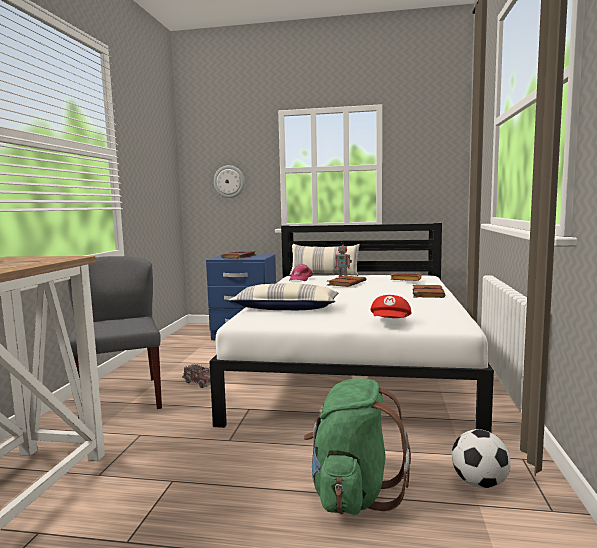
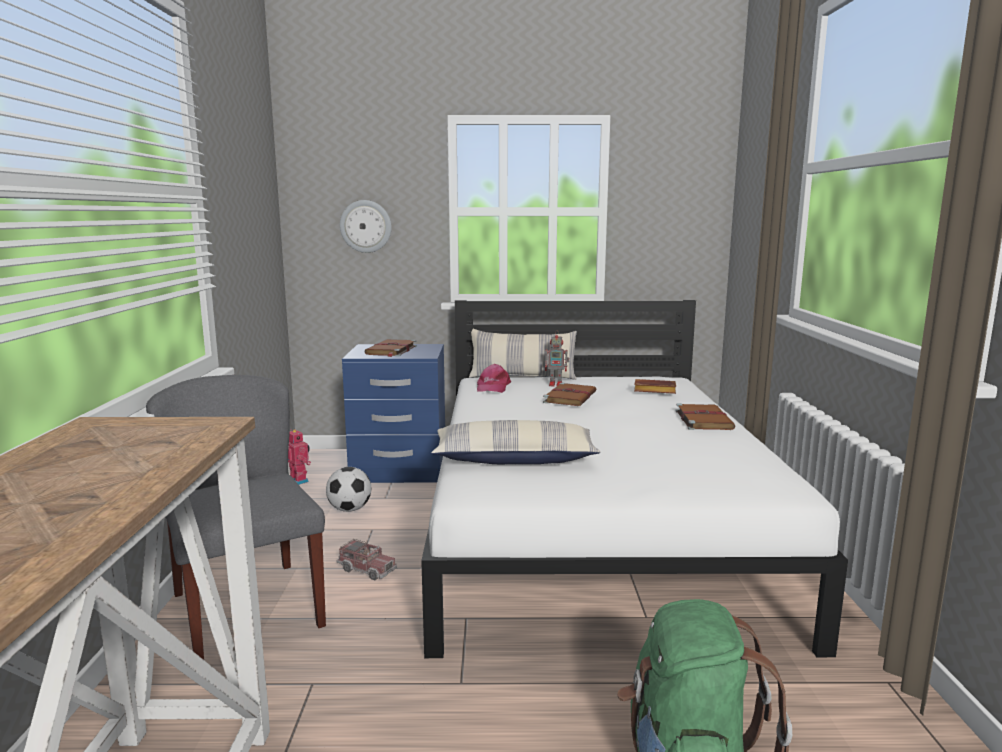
camera: 10 degrees left, 5 degrees up
red cap [370,295,412,318] -> none
football [452,429,511,489] -> football moved to [326,467,371,512]
none -> toy robot [288,429,311,485]

